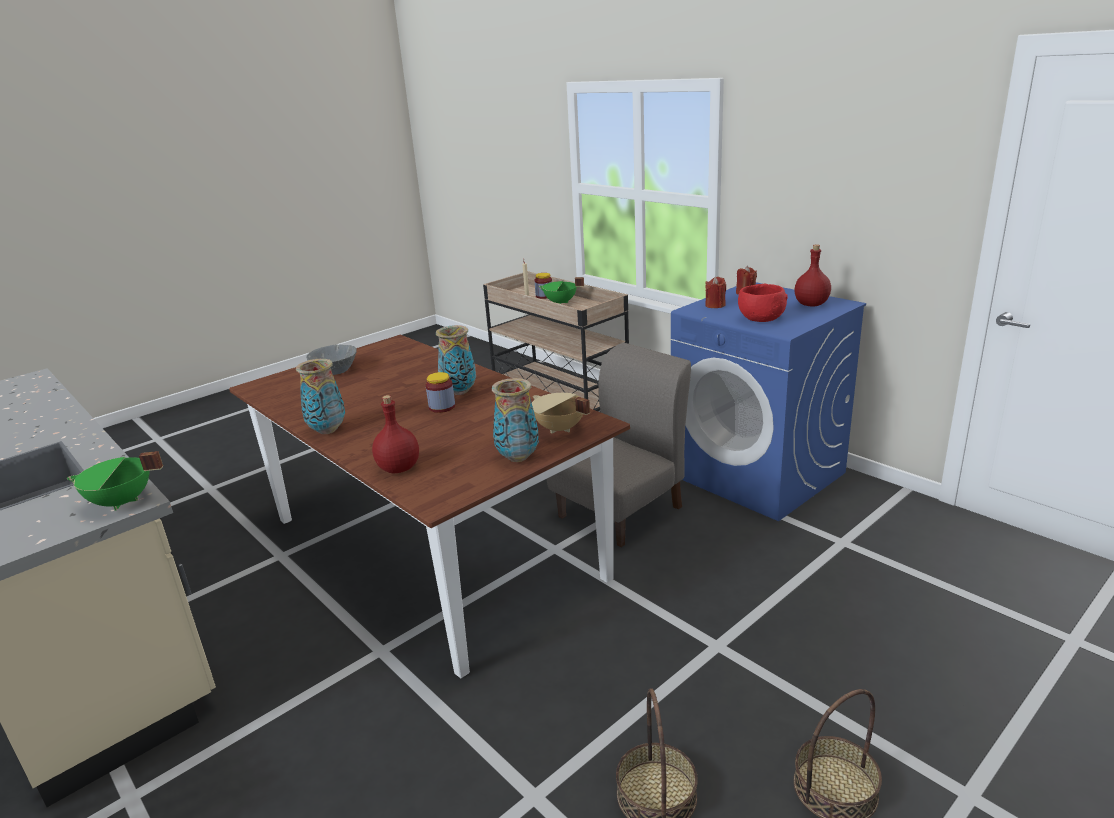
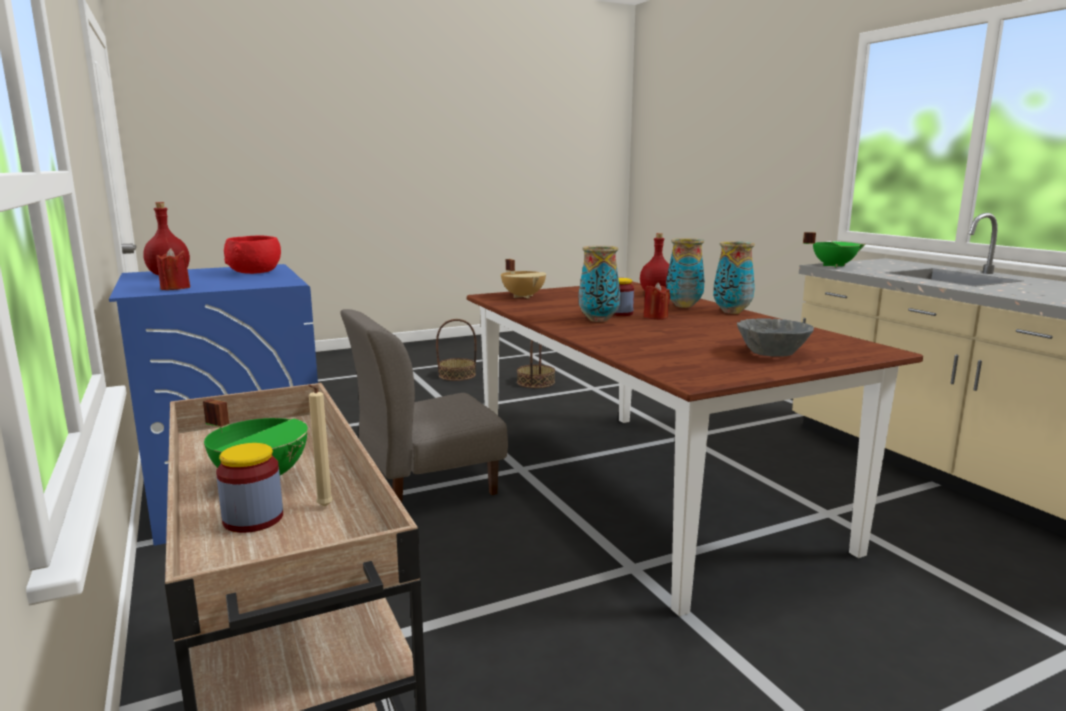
camera: 165 degrees left, 10 degrees down
vase [492,378,539,462] -> vase moved to [666,238,705,308]
red candle [705,277,726,308] -> red candle moved to [643,283,670,320]

